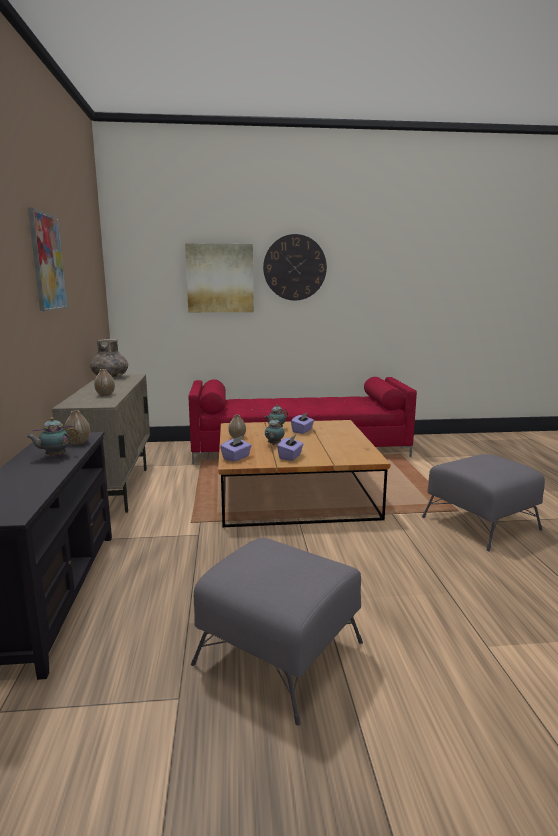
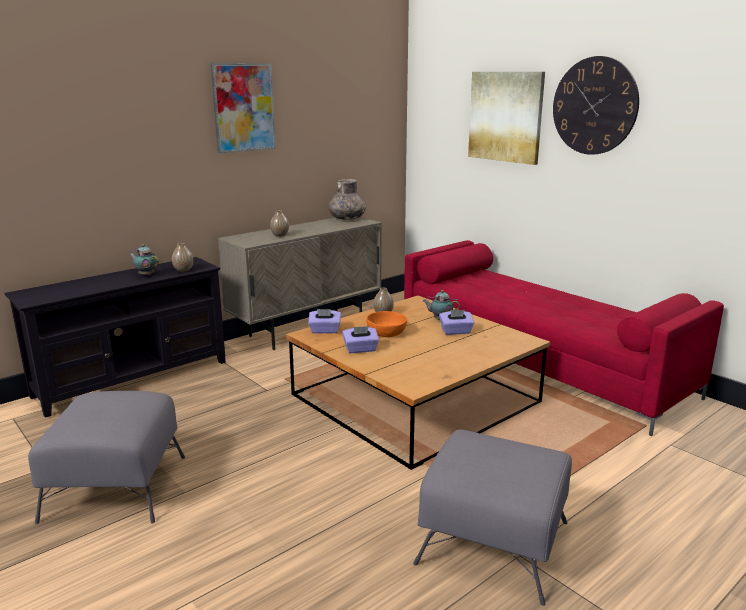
camera: 55 degrees right, 5 degrees up
teapot [265,418,284,445] -> orange bowl [366,311,407,337]

